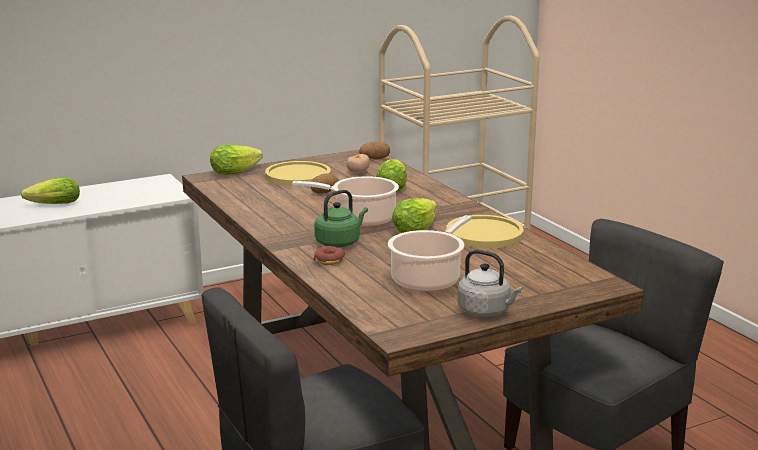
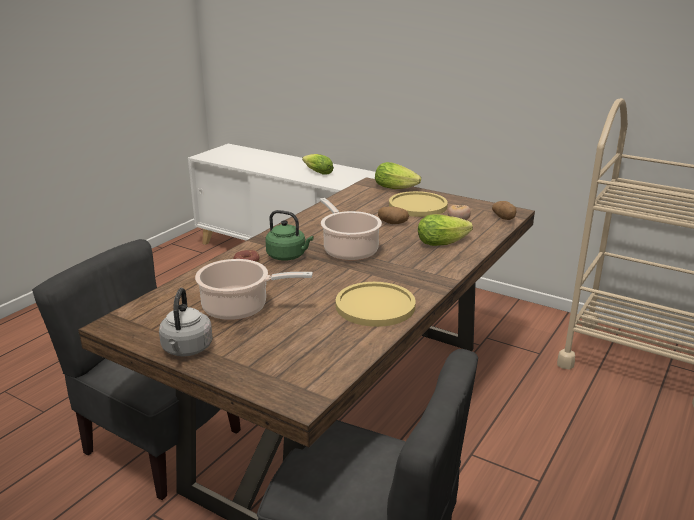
camera: 60 degrees right, 5 degrees up
lettuce [392,198,437,233] -> none

